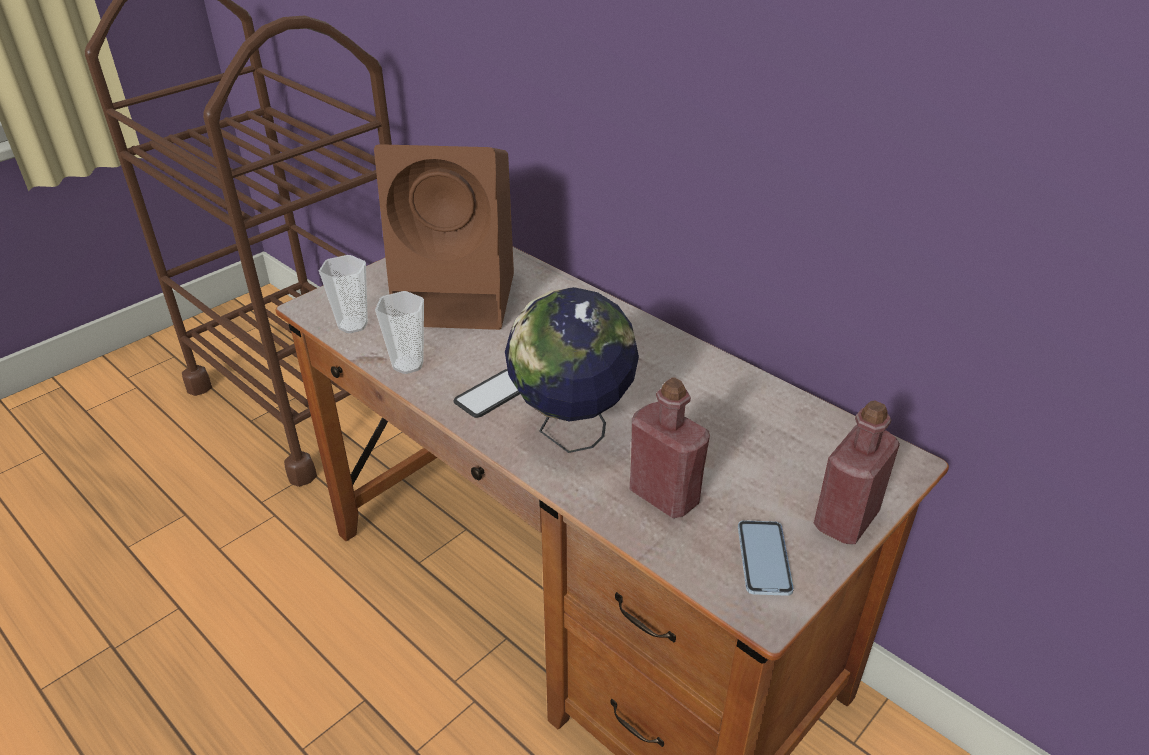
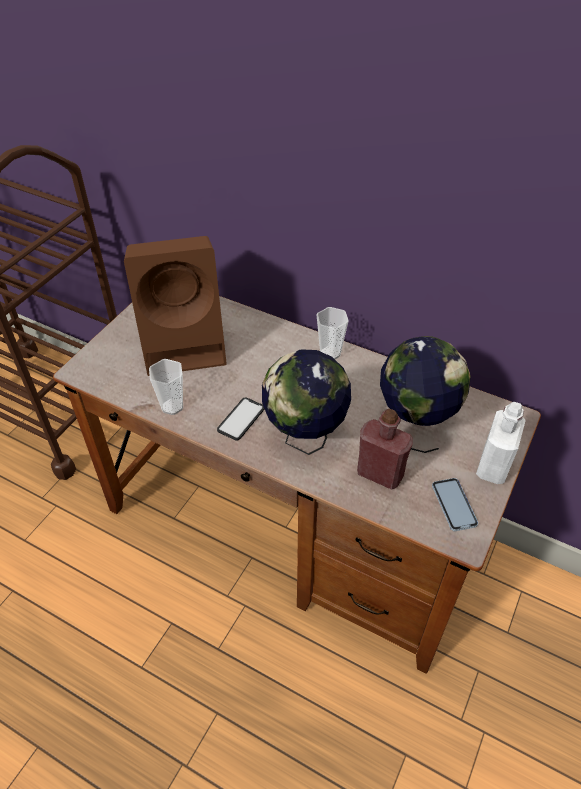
camera: 15 degrees left, 10 degrees up
cup [319,255,368,333] -> cup moved to [316,307,349,359]
red bottle [814,400,900,544] -> white bottle [476,402,526,484]
none -> globe [380,336,471,453]

